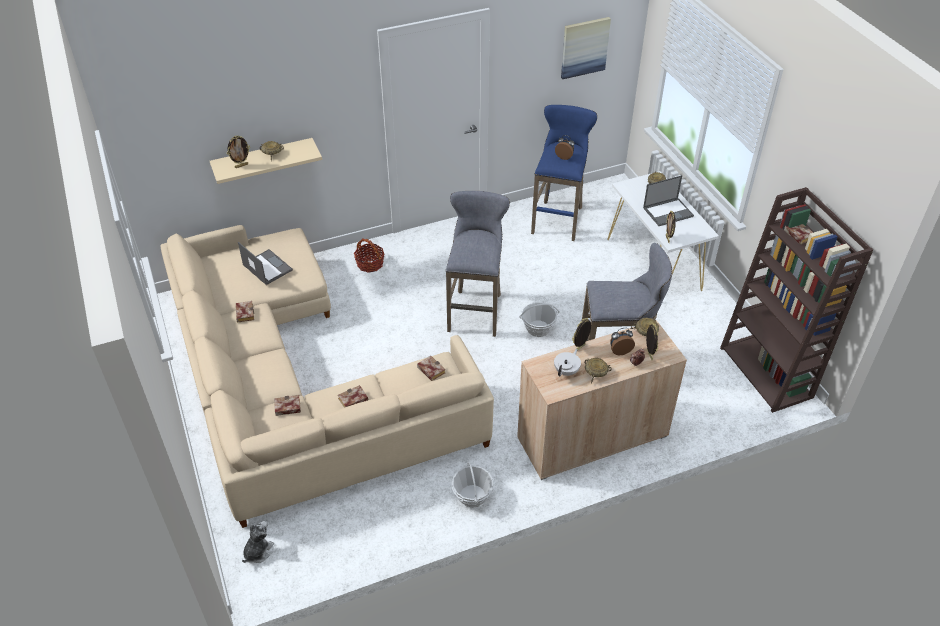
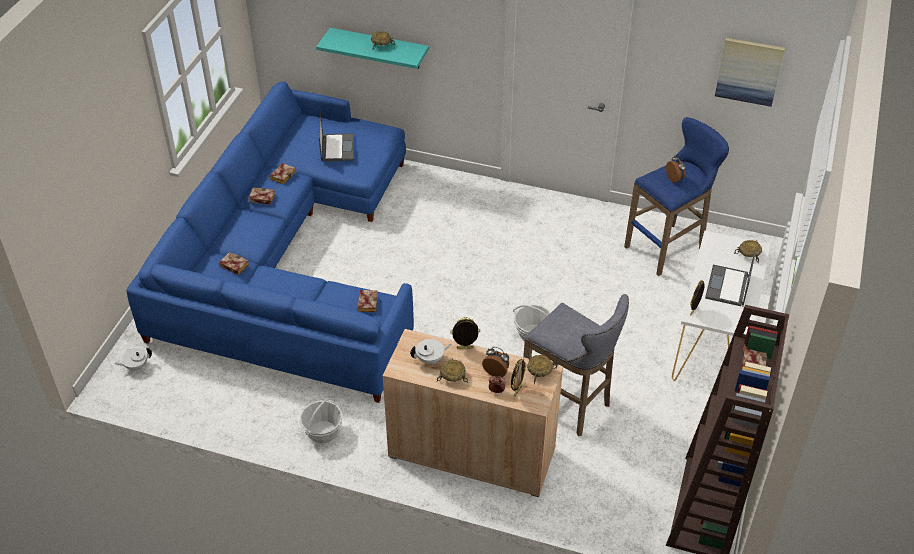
camera: 40 degrees right, 0 degrees up
beige sofa [161,225,494,528] -> blue sofa [127,81,414,403]
beige shelf [210,138,322,184] -> turquoise shelf [316,28,429,69]
picture frame [227,136,250,168] -> none
plush toy [242,521,274,563] -> white teapot [115,348,152,370]
book [338,385,368,408] -> book moved to [249,188,275,204]
basket [354,238,384,273] -> none
grey stool [446,191,510,337] -> none
laptop [643,175,694,226] -> laptop turned 90 degrees clockwise [705,248,756,307]

